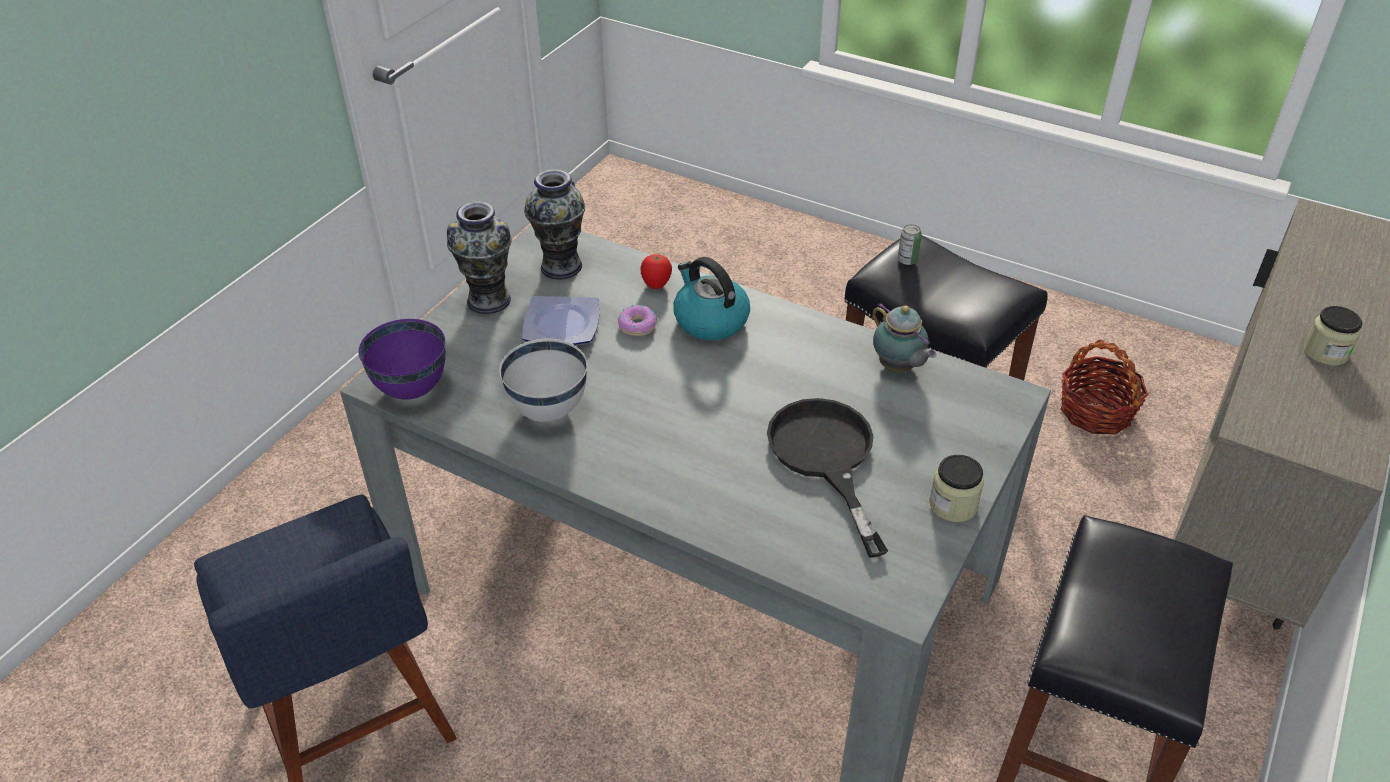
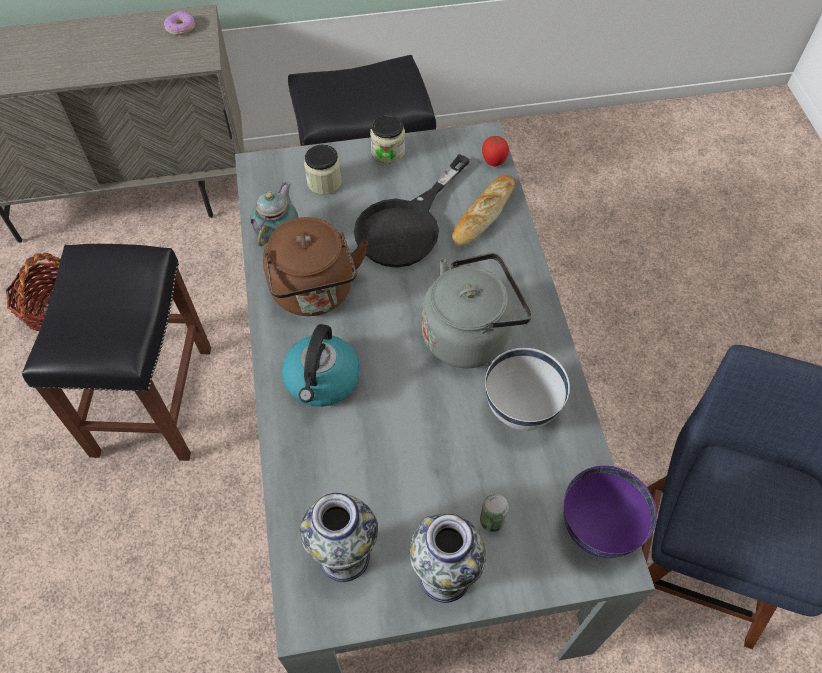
camera: 130 degrees left, 15 degrees up
plate [522,296,599,345] -> none
donut [618,305,657,336] -> donut moved to [164,11,195,35]
tomato [640,254,672,289] -> tomato moved to [482,136,509,166]
can [898,224,922,265] -> can moved to [480,494,509,532]
jar [1303,306,1362,366] -> jar moved to [304,144,342,195]
none -> brown kettle [263,217,368,316]
none -> grey kettle [422,253,532,368]
none -> bread [452,175,515,247]

